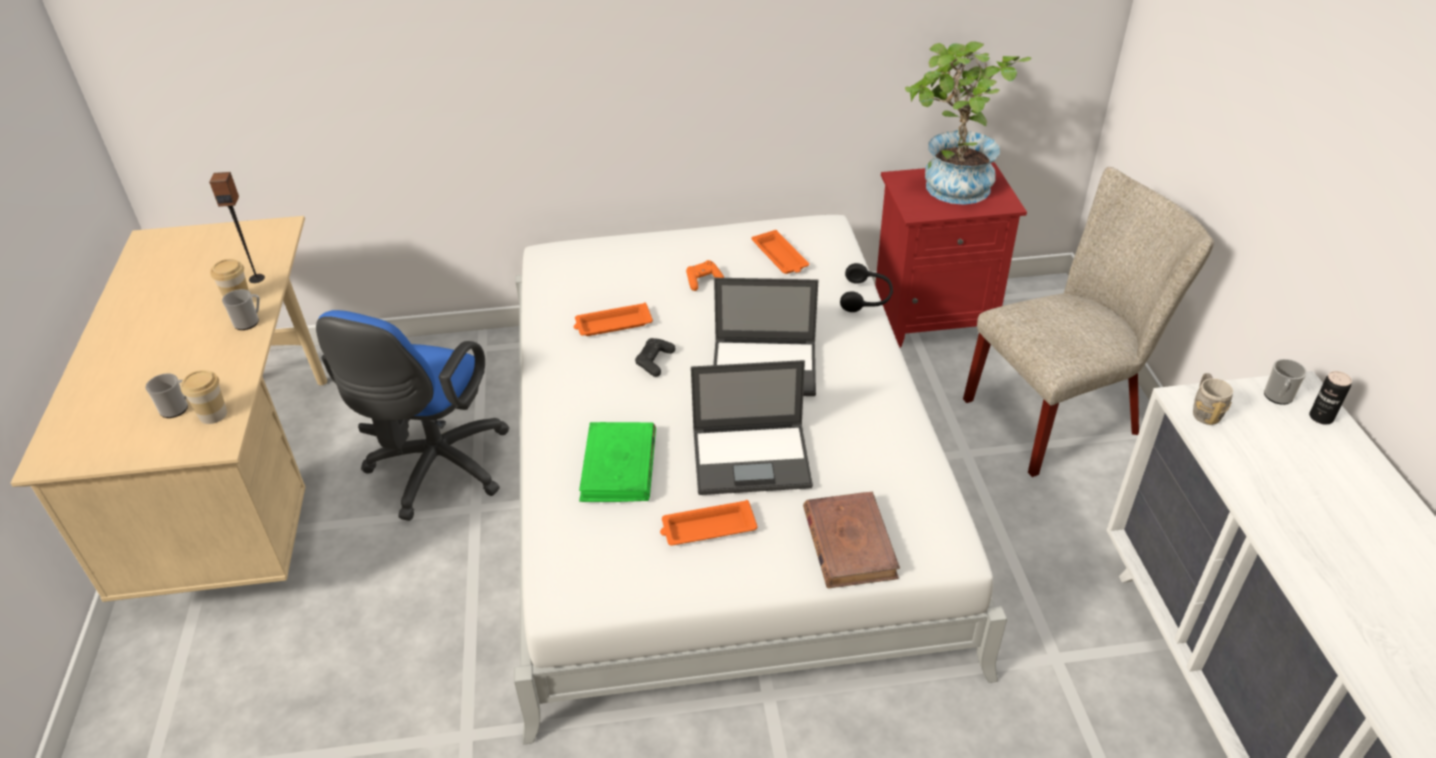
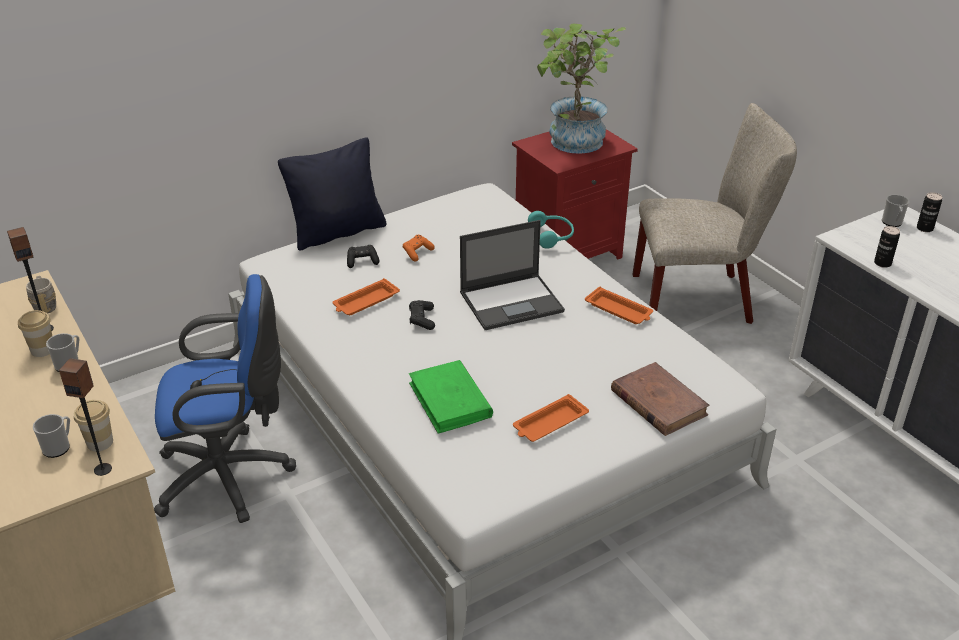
camera: 25 degrees left, 5 degrees down
blue office chair [316,310,509,521] -> blue office chair turned 90 degrees counterclockwise [154,274,296,523]
laptop [691,360,813,495] -> none
orange tray [752,230,809,274] -> orange tray moved to [585,287,653,324]
black headphones [840,263,893,312] -> turquoise headphones [528,211,574,249]
beige chair [963,167,1214,477] -> beige chair turned 45 degrees clockwise [633,103,797,324]
grey mug [1193,373,1233,425] -> grey mug moved to [26,276,56,314]
none -> speaker [59,358,112,476]
none -> black pillow [278,137,387,251]
none -> black game controller [347,245,379,268]
none -> can [874,226,900,268]

